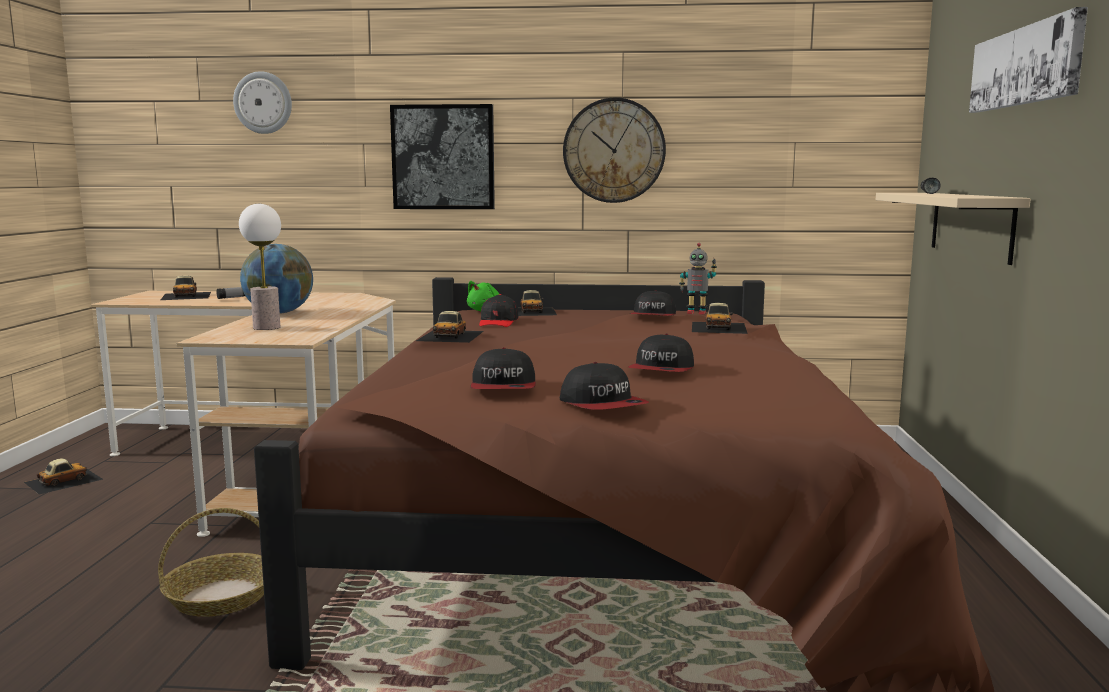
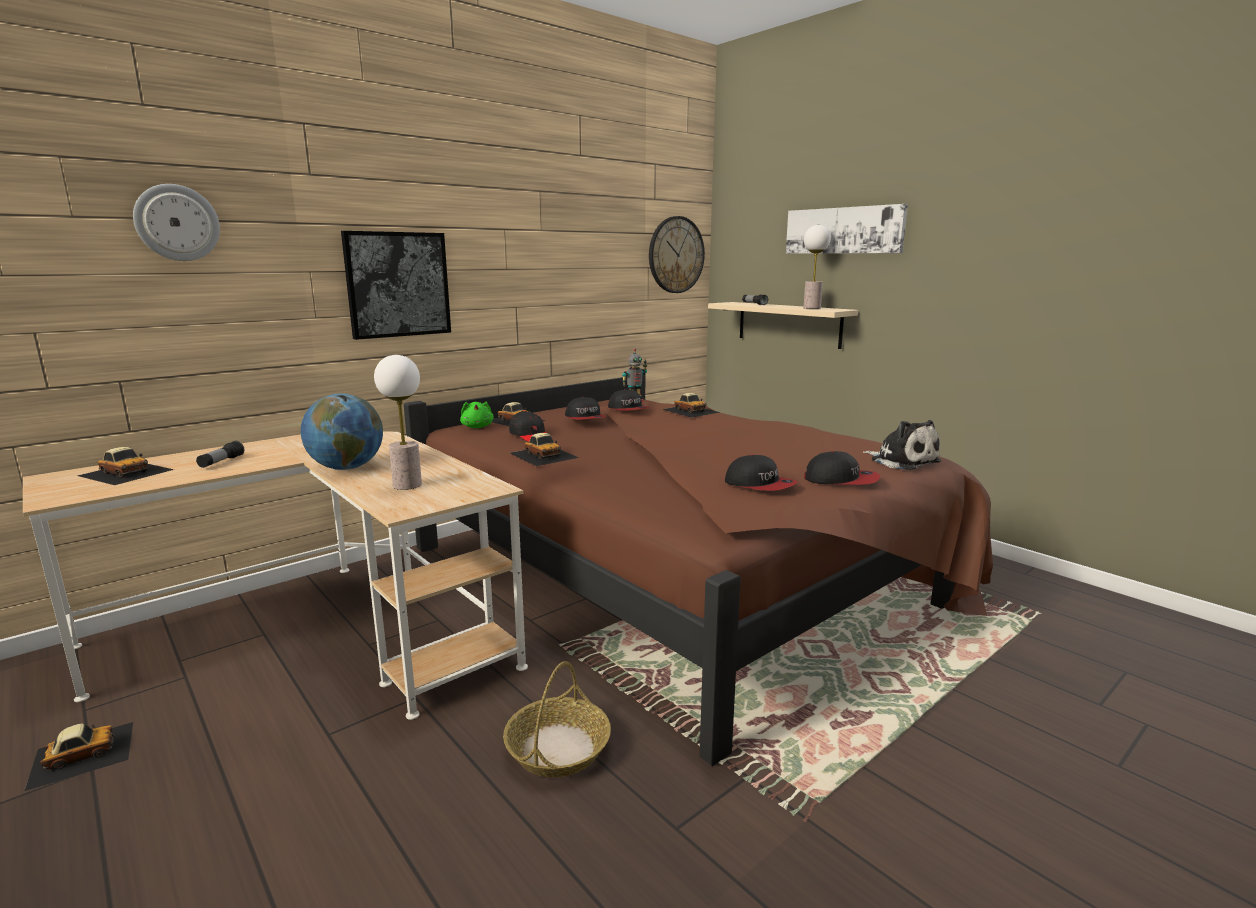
camera: 45 degrees left, 5 degrees up
toy car [24,458,103,495] -> toy car turned 60 degrees clockwise [25,722,133,791]
wall clock [563,98,666,203] -> wall clock moved to [649,216,705,293]
cap [628,334,694,372] -> cap moved to [565,397,606,420]
none -> table lamp [803,225,831,309]
none -> plush toy [863,420,941,470]

